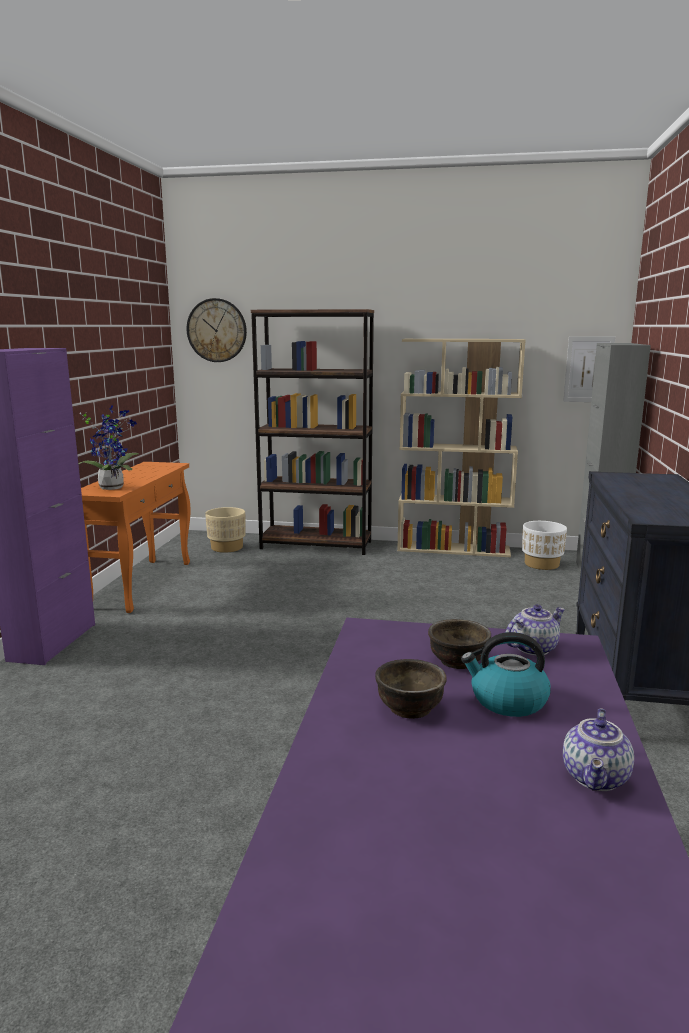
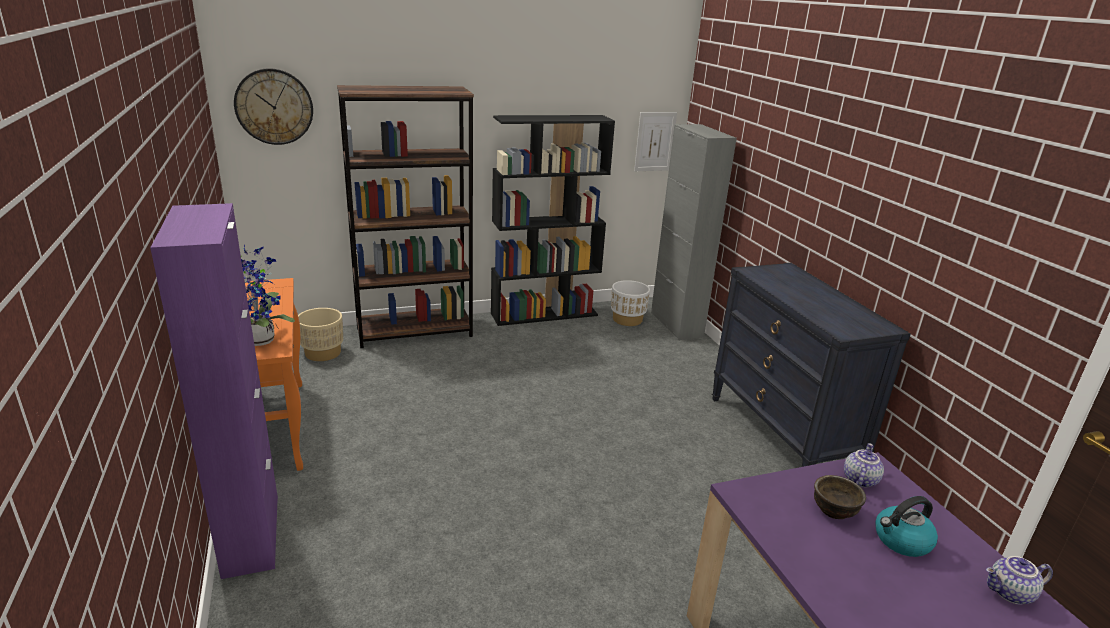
camera: 30 degrees left, 10 degrees up
brown bowl [375,659,447,719] -> none
beige bookcase [397,339,526,557] -> black bookcase [491,115,615,326]
teapot [563,708,634,791] -> teapot turned 90 degrees clockwise [986,556,1053,604]

